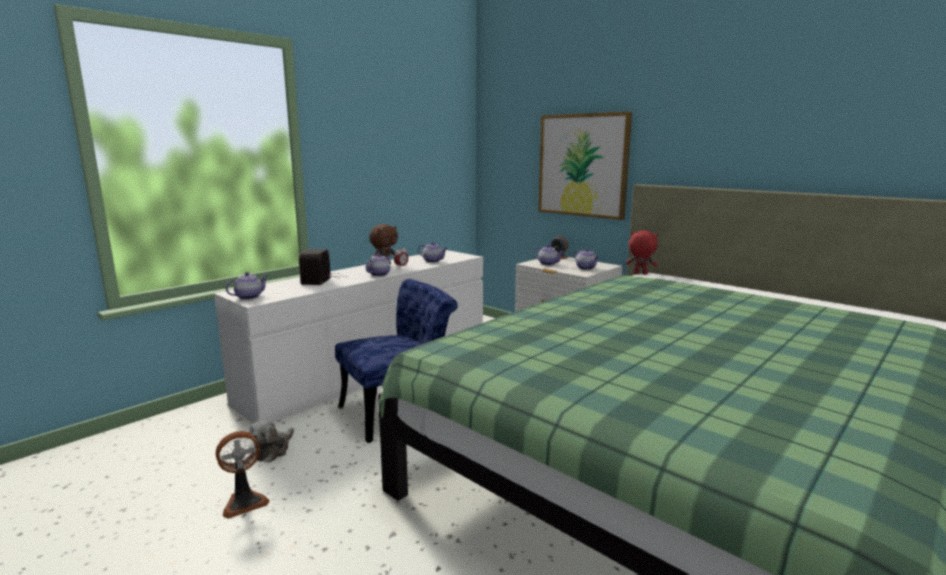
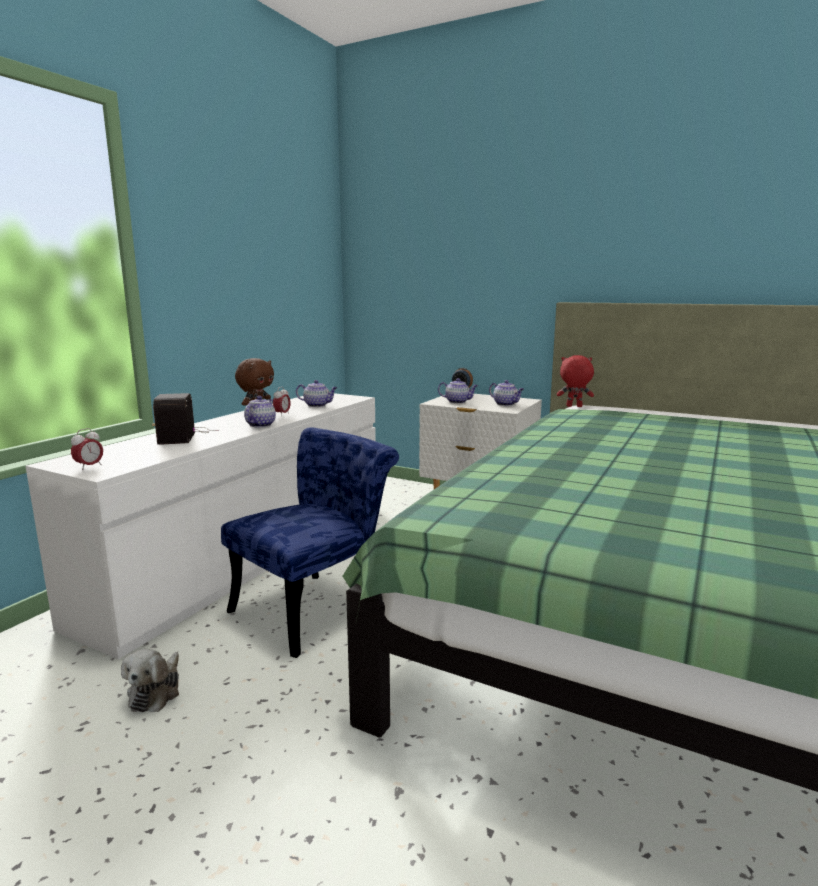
camera: 15 degrees left, 0 degrees up
fan [216,431,270,519] -> none
teapot [226,272,268,300] -> alarm clock [71,428,103,470]
picture [538,112,632,220] -> none

